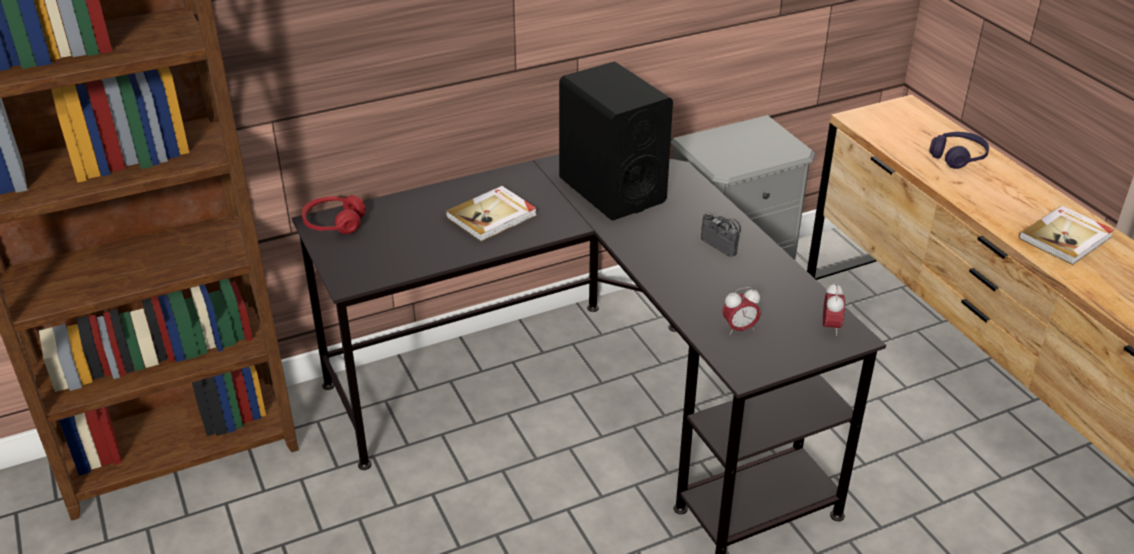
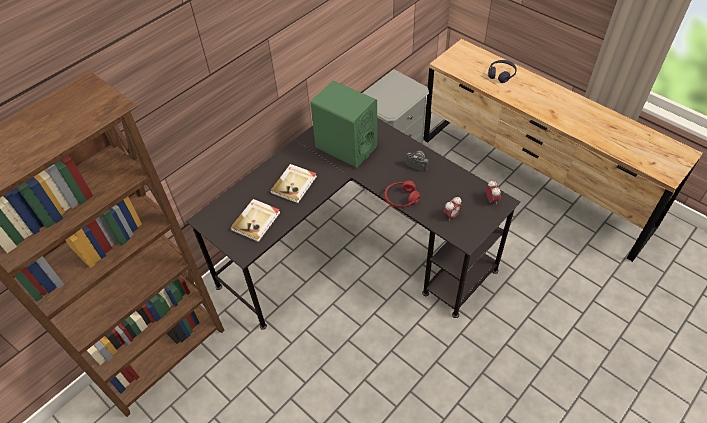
camera: 20 degrees left, 15 degrees up
red headphones [302,195,366,234] -> red headphones moved to [385,181,420,208]
black speaker [559,62,673,220] -> green speaker [310,81,377,168]
book [1019,206,1114,265] -> book moved to [230,199,280,242]

